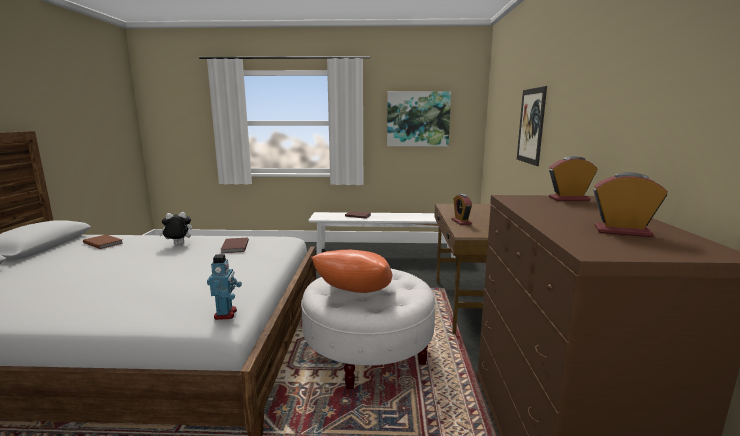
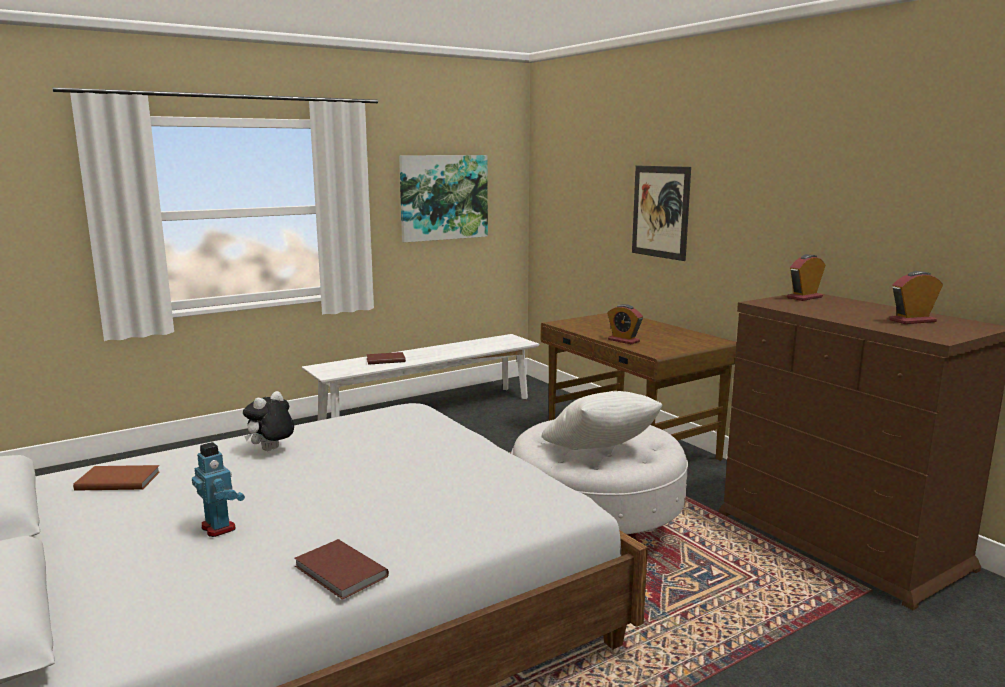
camera: 35 degrees left, 0 degrees up
toy robot [207,254,242,320] -> toy robot moved to [192,442,245,537]
brown book [220,238,249,253] -> brown book moved to [295,539,389,600]
orange pillow [311,250,393,293] -> white pillow [541,391,663,449]

